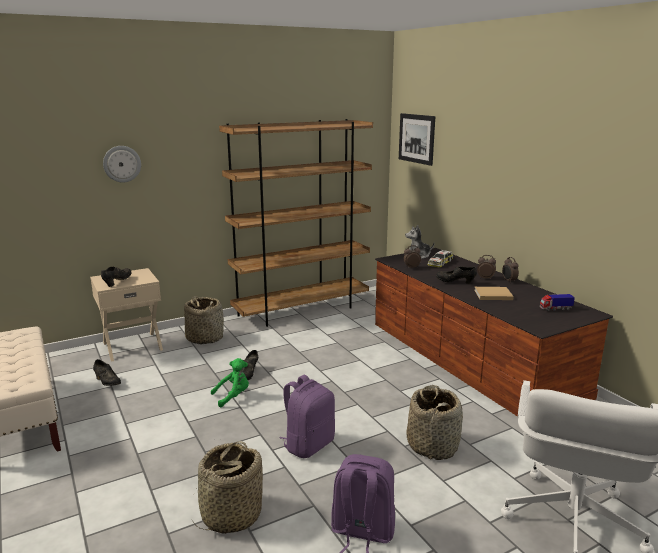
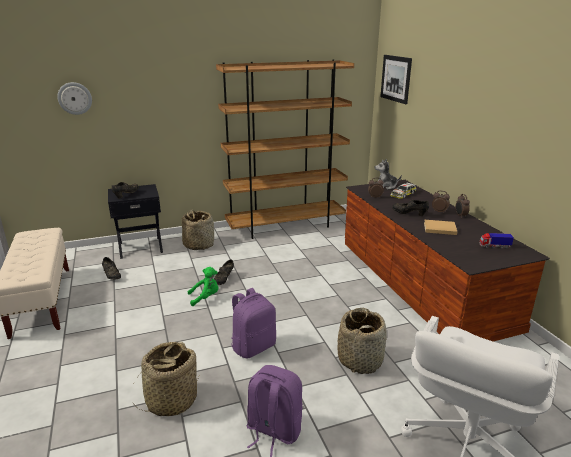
camera: 10 degrees right, 5 degrees up
beige nightstand [90,268,163,362] -> black nightstand [108,184,163,259]
wall clock [103,146,141,182] -> wall clock moved to [57,82,92,115]

